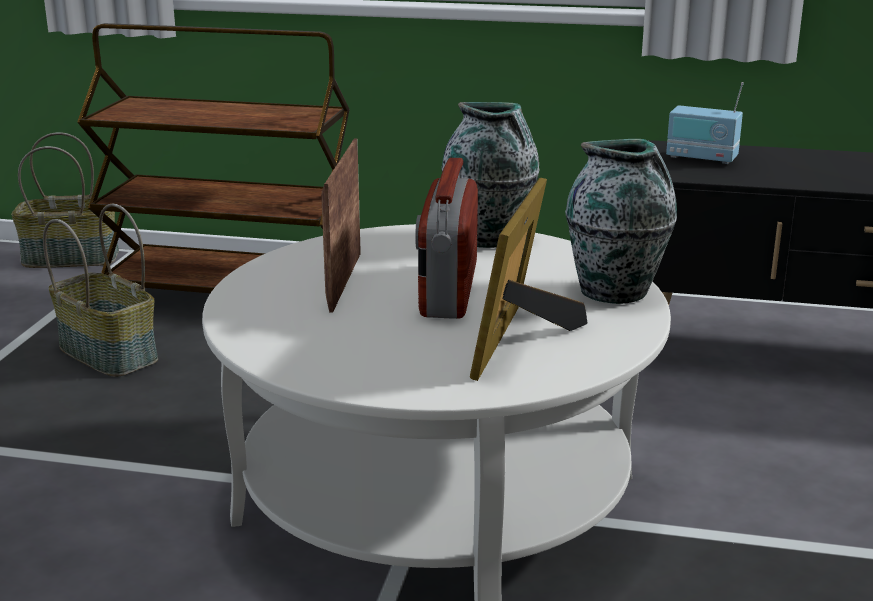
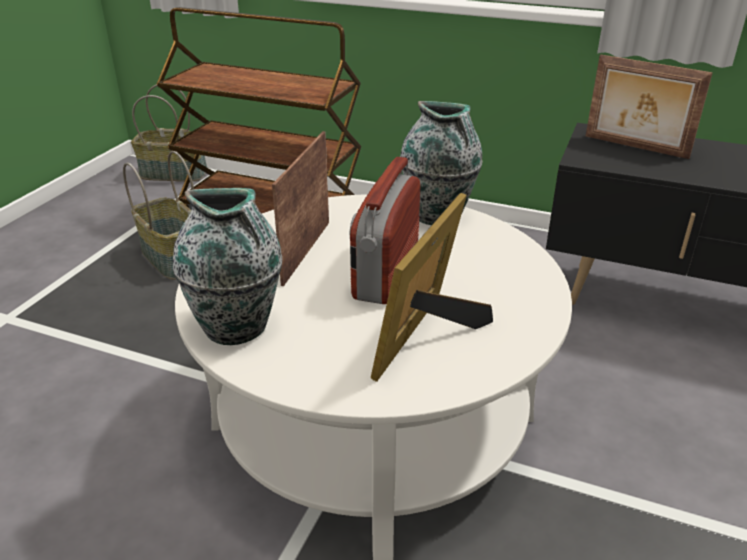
camera: 10 degrees right, 10 degrees up
vase [565,139,677,304] -> vase moved to [173,188,282,345]
radio [666,82,744,164] -> picture frame [586,54,713,159]

